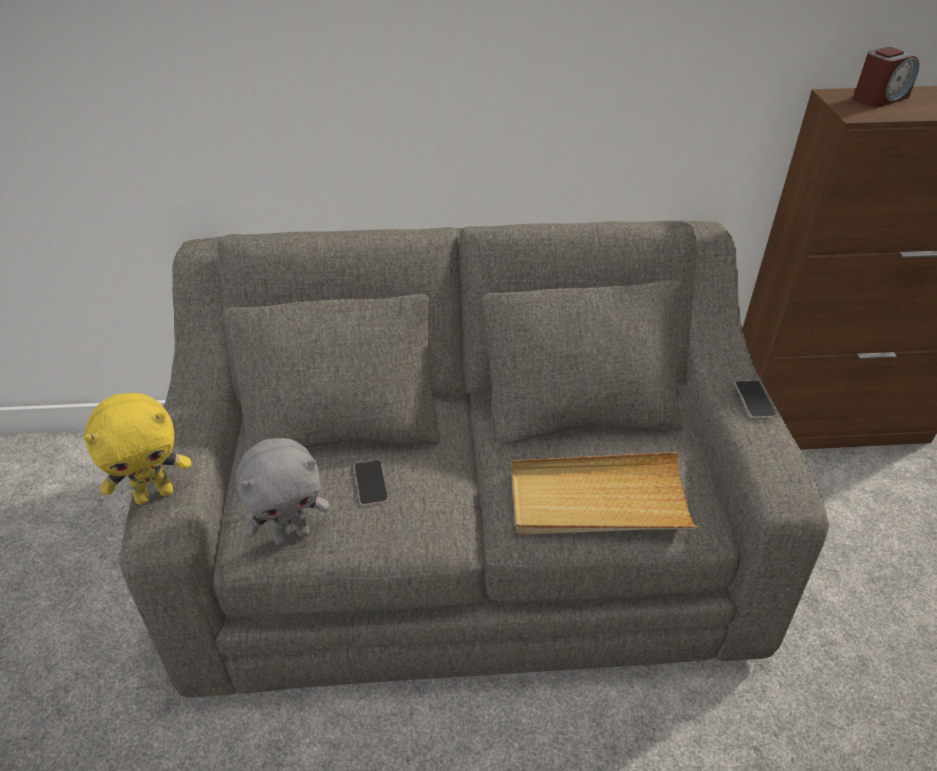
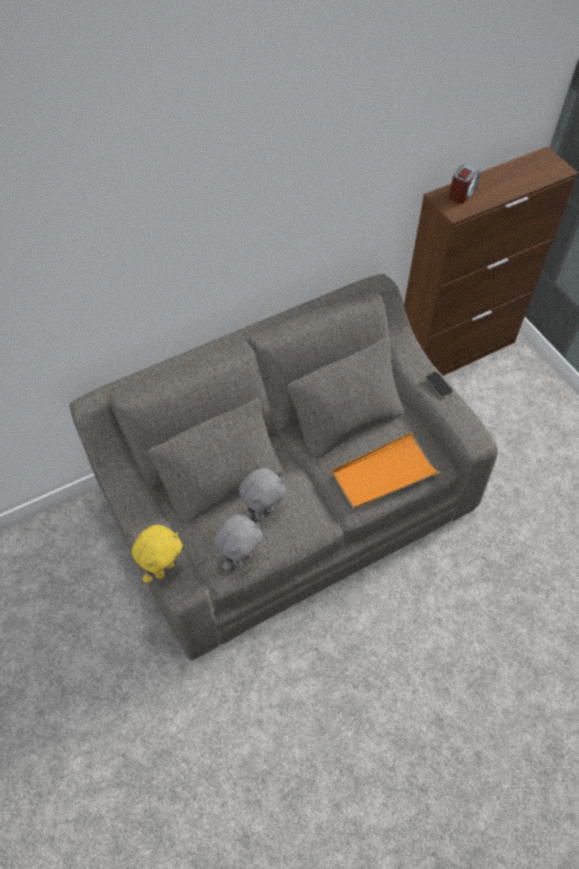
camera: 25 degrees left, 15 degrees up
phone [354,459,388,506] -> grey plush toy [239,468,286,520]
beige tray [511,452,700,535] -> orange tray [332,432,440,510]

